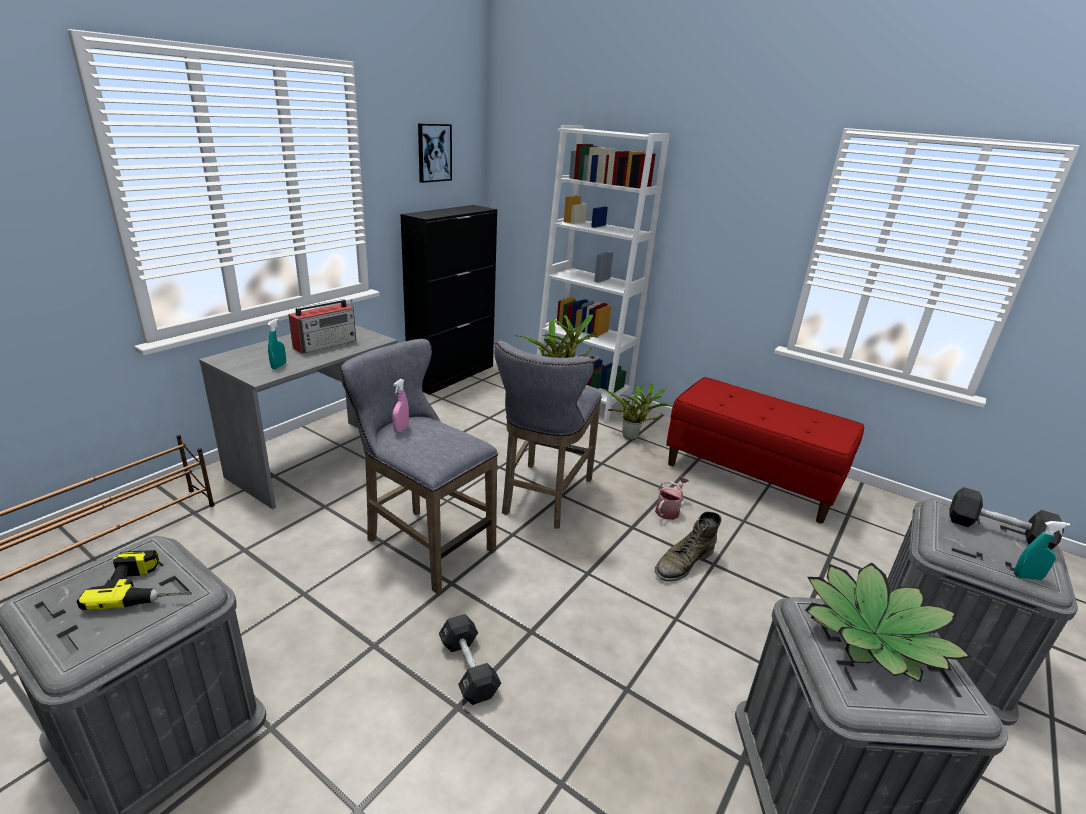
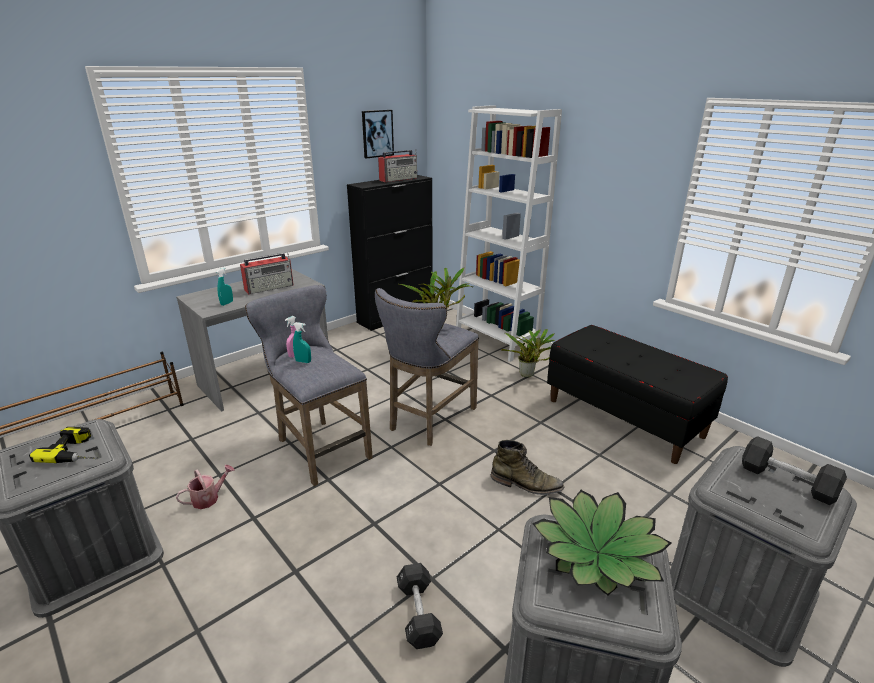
camera: 15 degrees right, 0 degrees up
black dumbbell [439,614,501,705] -> black dumbbell moved to [397,563,443,649]
watering can [655,476,689,520] -> watering can moved to [176,465,235,509]
green boot [655,512,722,581] -> green boot turned 135 degrees counterclockwise [491,440,564,495]
red bench [666,377,864,524] -> black bench [547,325,728,464]
turquoise spray bottle [1014,521,1070,580] -> turquoise spray bottle moved to [293,322,311,363]
none -> radio [378,149,417,182]

